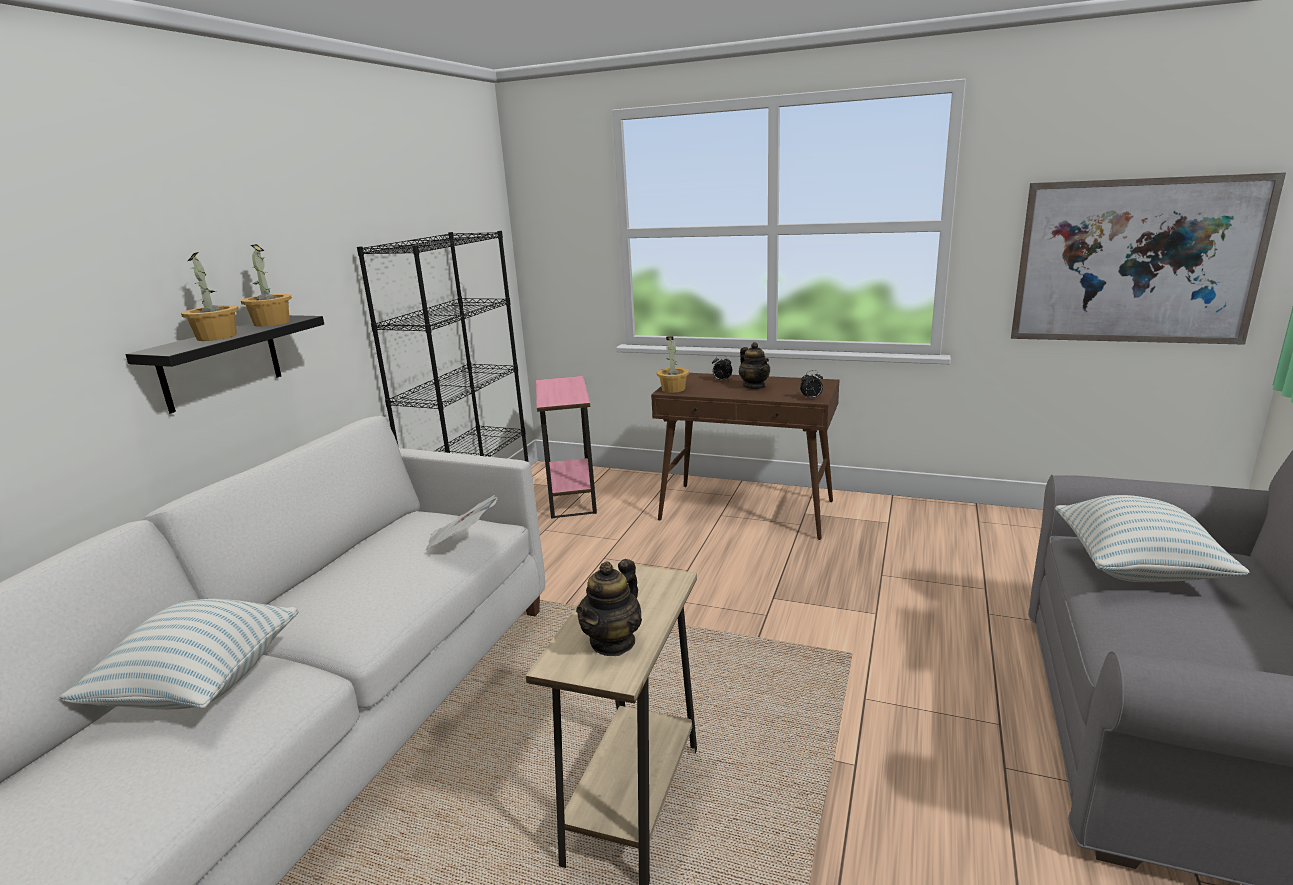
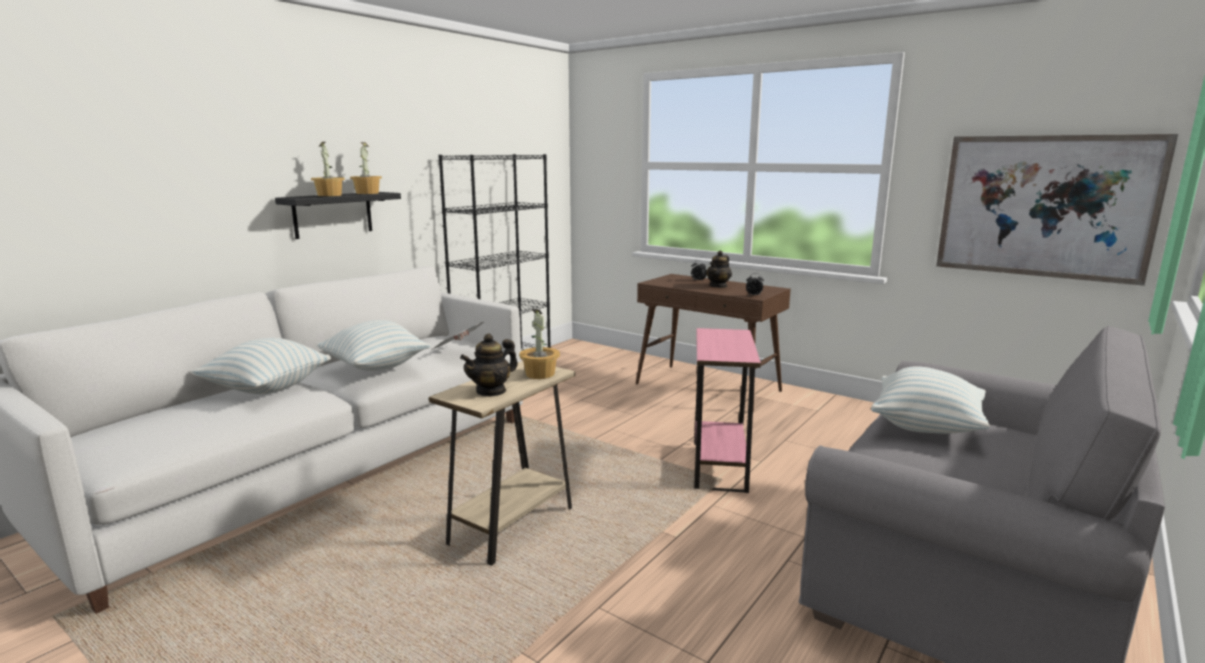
camera: 15 degrees right, 5 degrees down
pink side table [536,376,597,519] -> pink side table moved to [694,328,761,493]
potted plant [656,336,689,393] -> potted plant moved to [519,309,560,379]
teapot [739,342,770,389] -> teapot turned 45 degrees clockwise [706,251,732,288]
none -> pillow [317,320,431,371]

